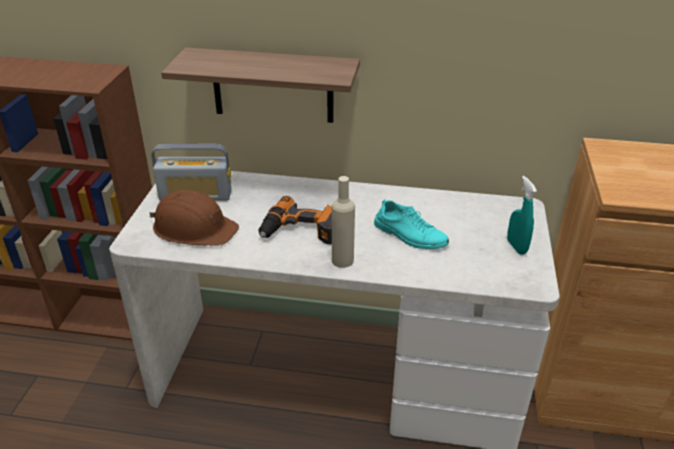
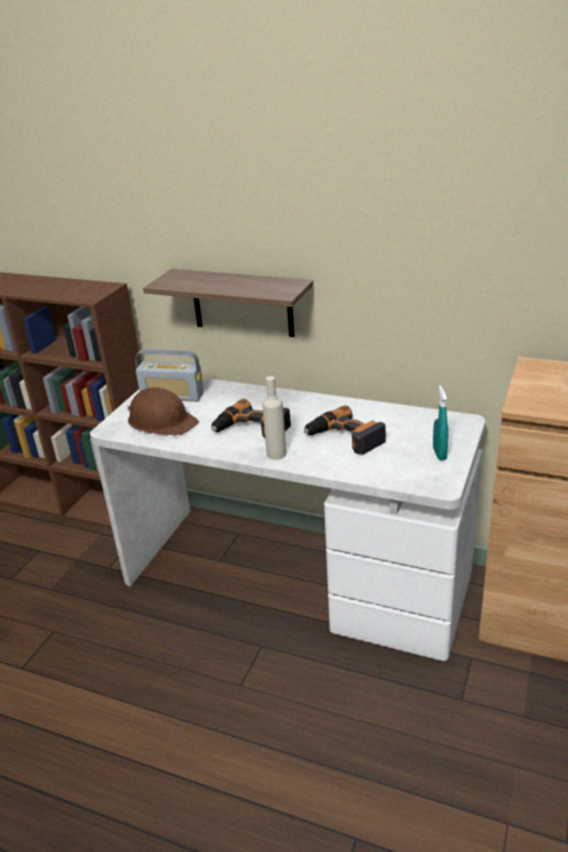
camera: 15 degrees right, 5 degrees down
turquoise shoe [374,199,449,249] -> power drill [304,405,386,455]

